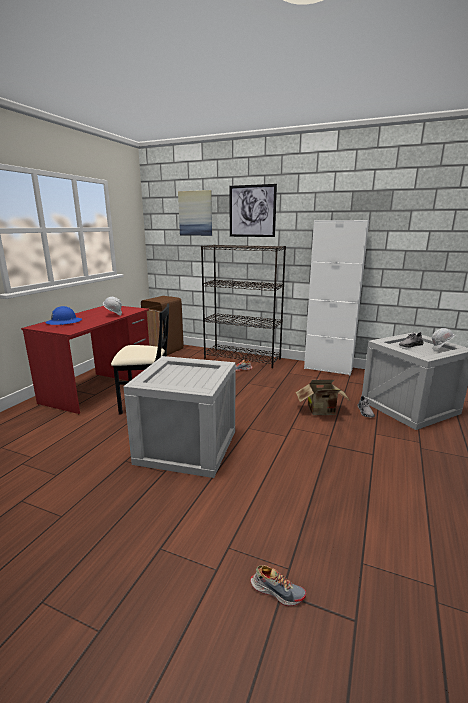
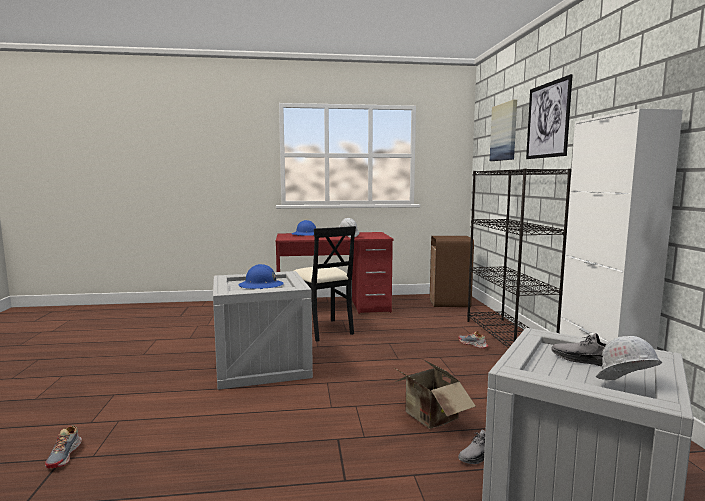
camera: 60 degrees right, 10 degrees down
none -> blue hard hat [239,264,284,289]

